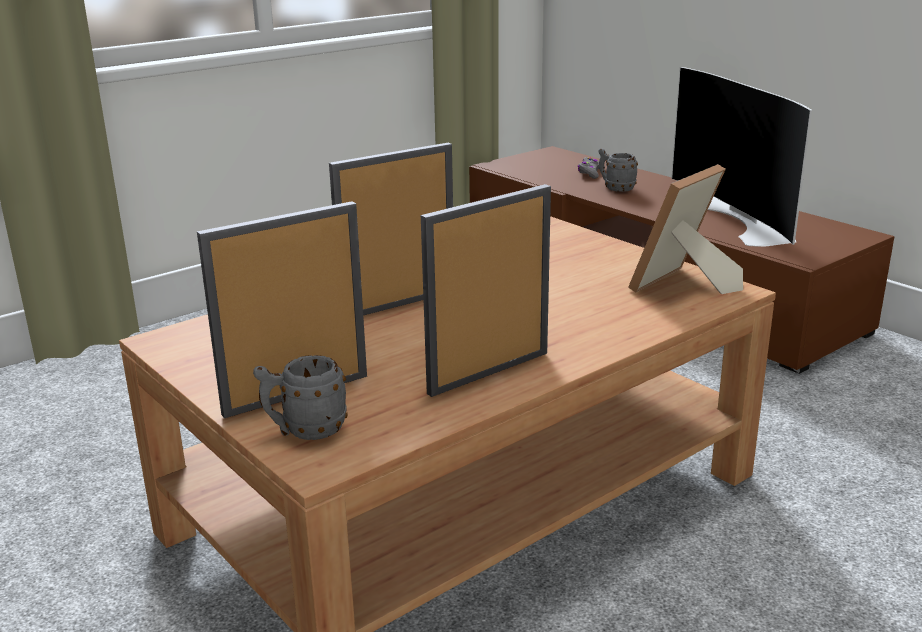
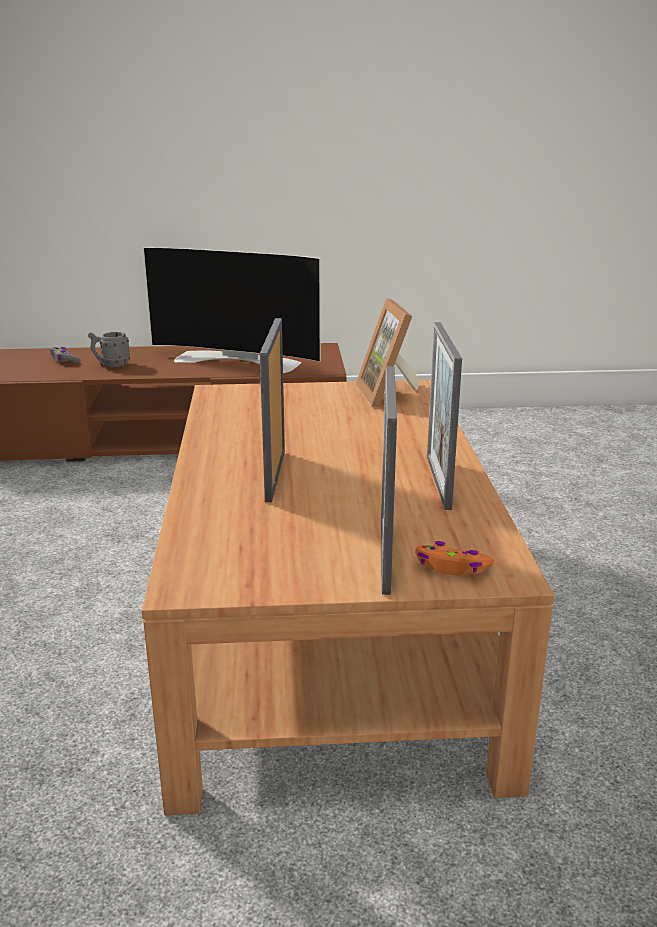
camera: 55 degrees left, 0 degrees up
grey mug [253,355,348,440] -> orange game controller [415,541,494,576]

